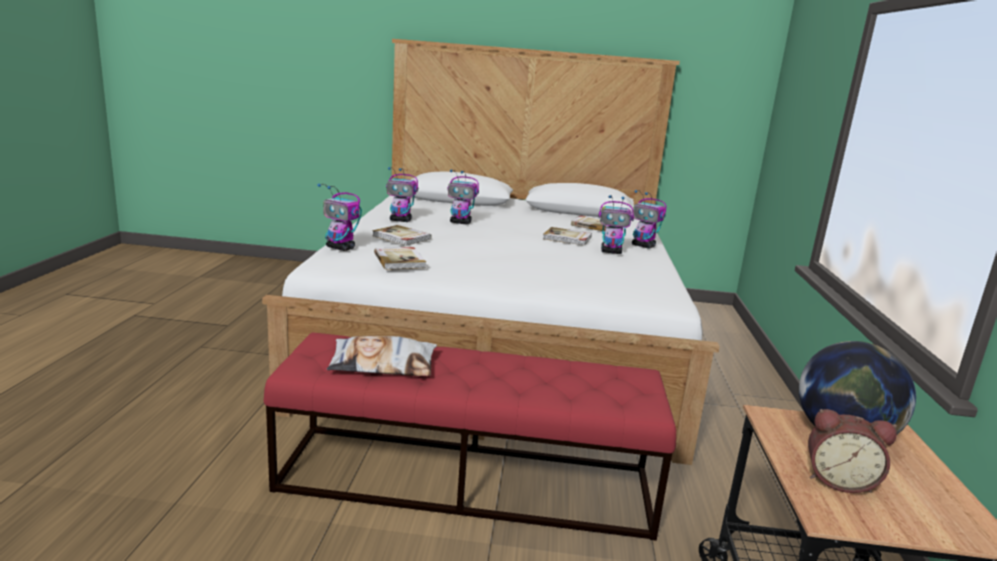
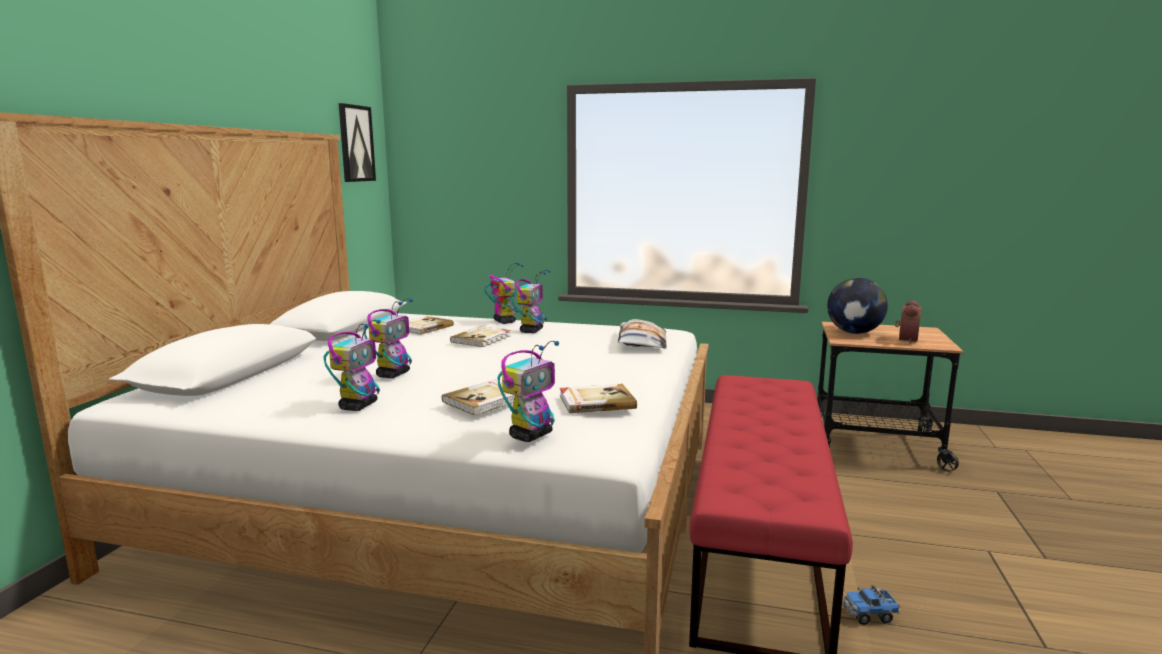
camera: 80 degrees left, 5 degrees down
pillow [327,336,437,376] -> pillow moved to [618,319,667,349]
toy robot [632,190,667,249] -> toy robot turned 75 degrees counterclockwise [484,262,524,324]
none -> picture [339,103,376,182]
none -> toy truck [842,585,900,625]

